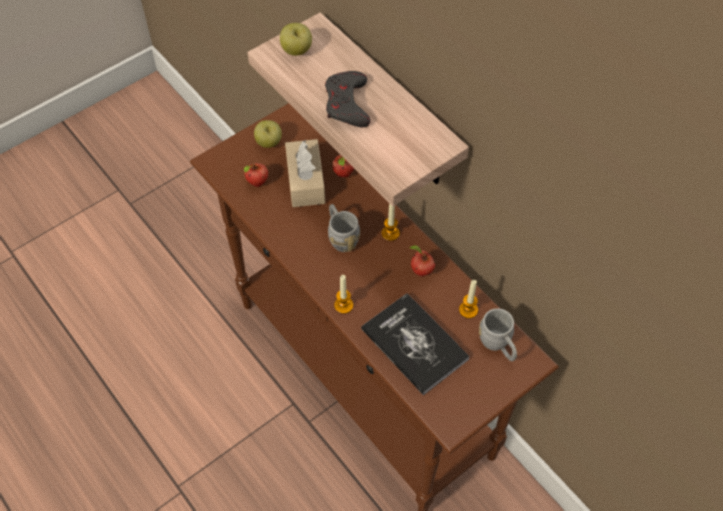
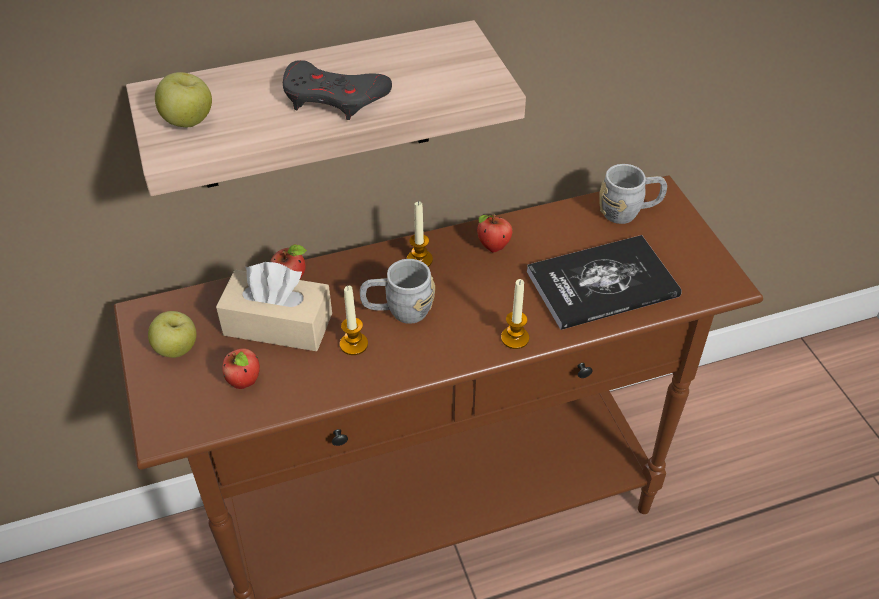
camera: 70 degrees left, 10 degrees down
candle [459,280,478,319] -> candle moved to [340,286,368,355]

